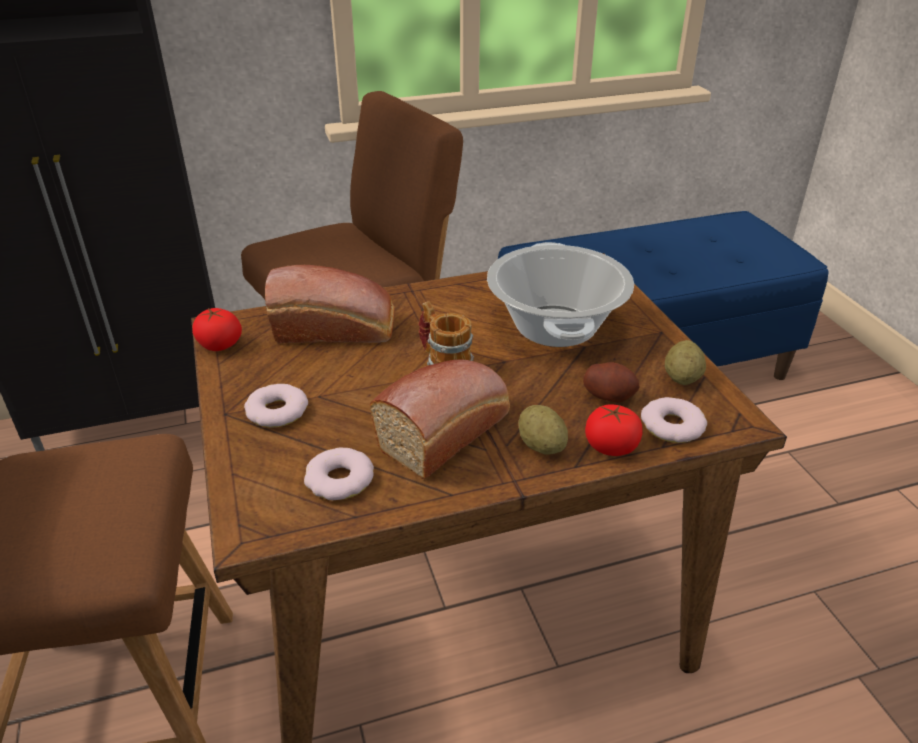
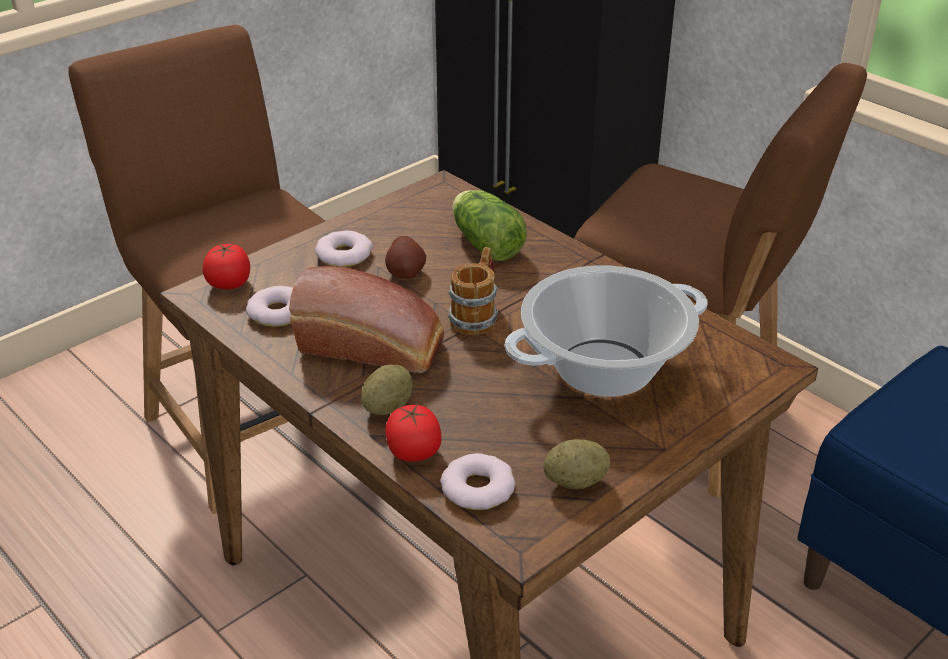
camera: 65 degrees right, 0 degrees up
tomato [192,308,242,351] -> tomato moved to [202,244,250,290]
bread [265,265,395,343] -> lettuce [452,190,527,261]
potato [583,362,640,403] -> potato moved to [385,236,426,279]

